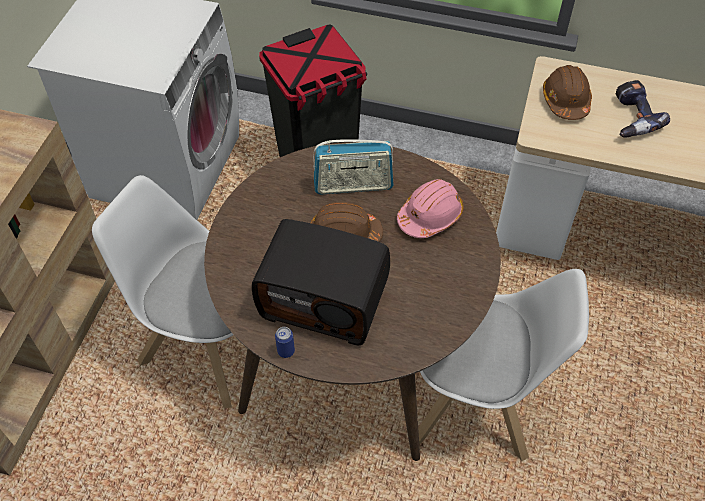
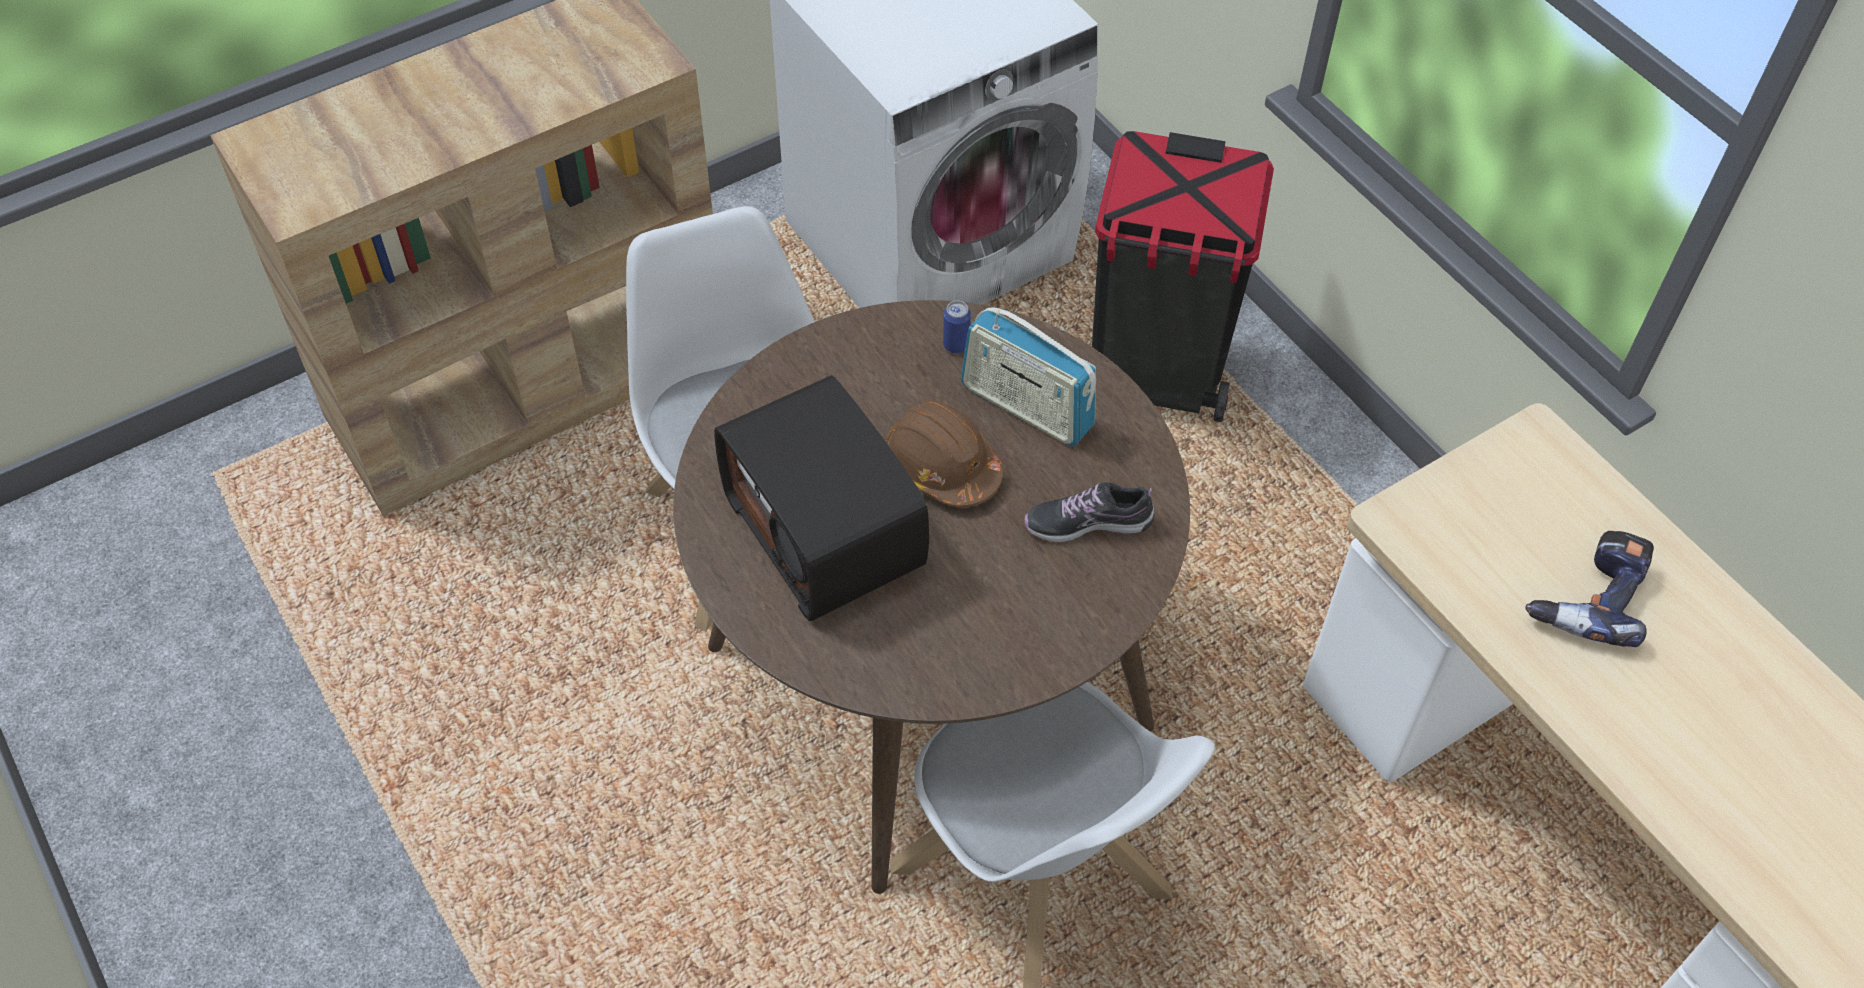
camera: 40 degrees right, 0 degrees up
can [275,327,295,358] -> can moved to [943,301,971,354]
pink hard hat [397,179,464,238] -> shoe [1024,482,1154,542]
brown hard hat [543,65,592,120] -> none

